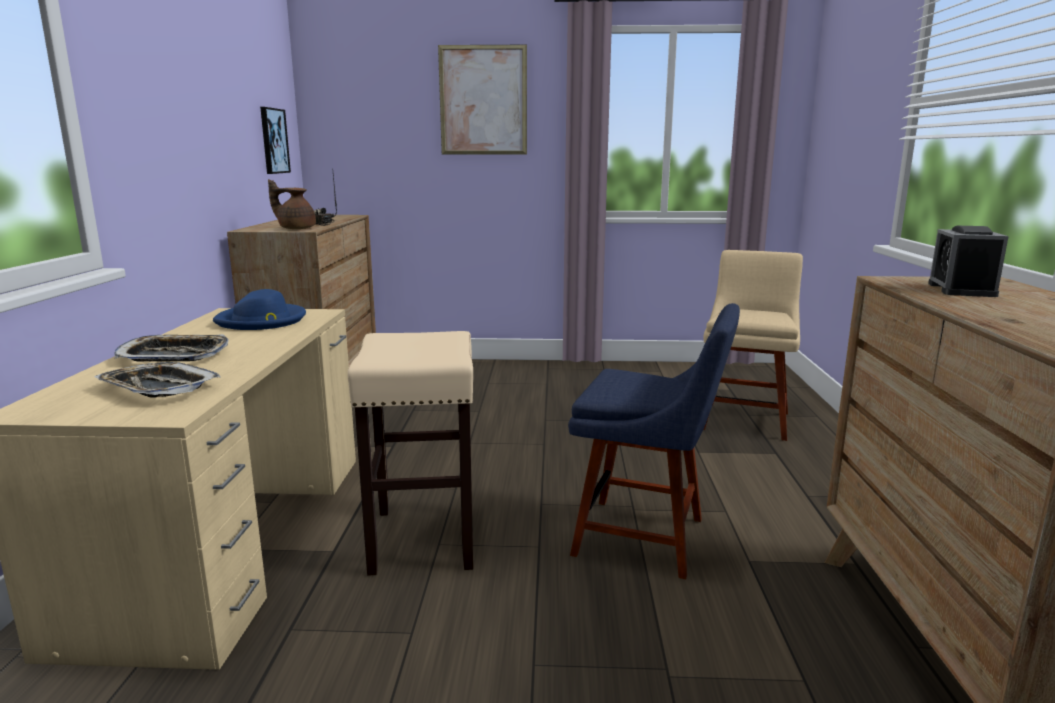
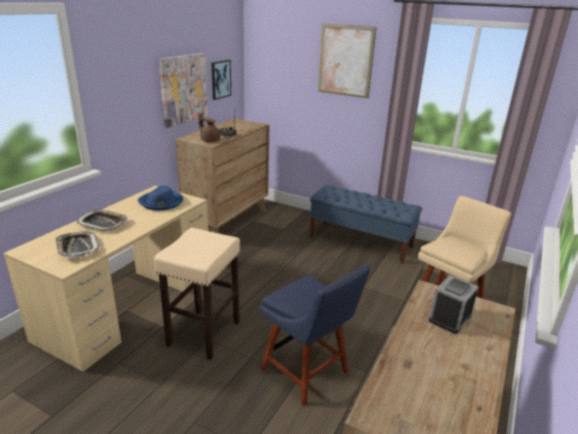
camera: 25 degrees right, 10 degrees up
none -> picture [159,53,208,128]
none -> blue bench [310,185,422,263]

